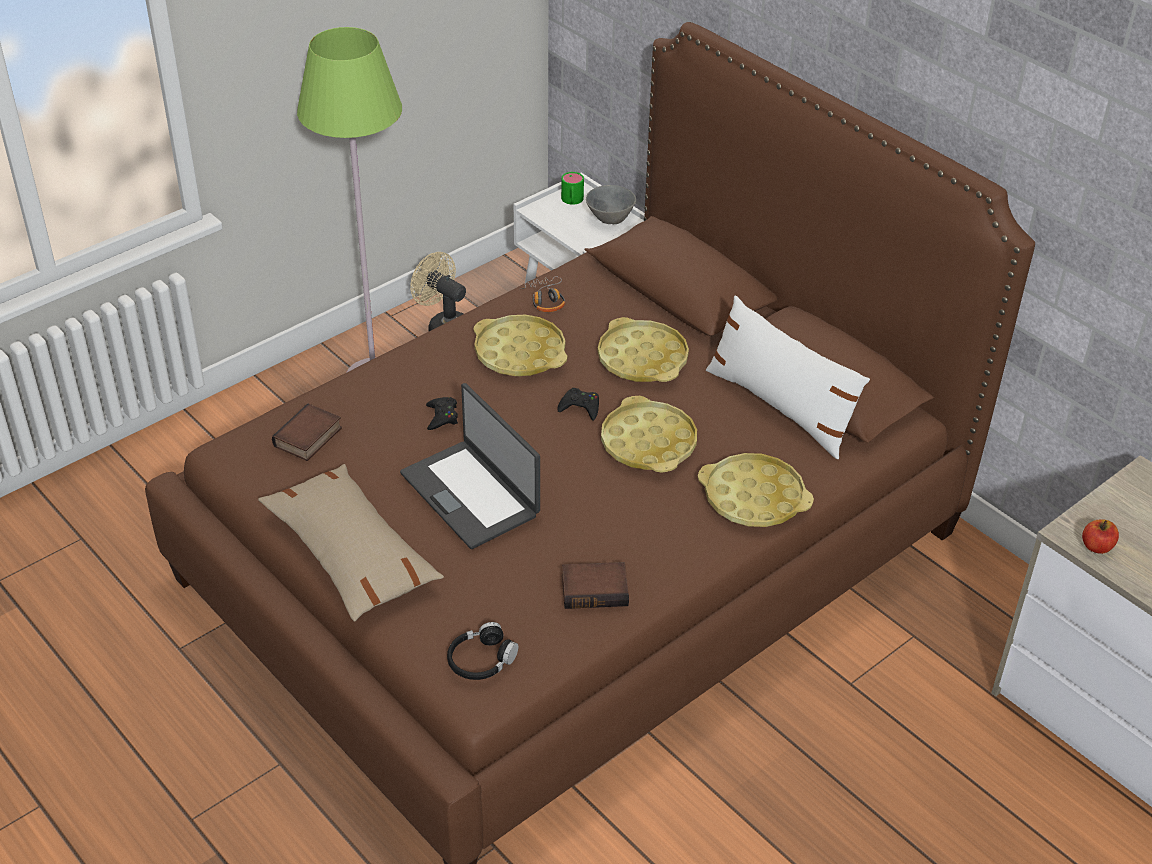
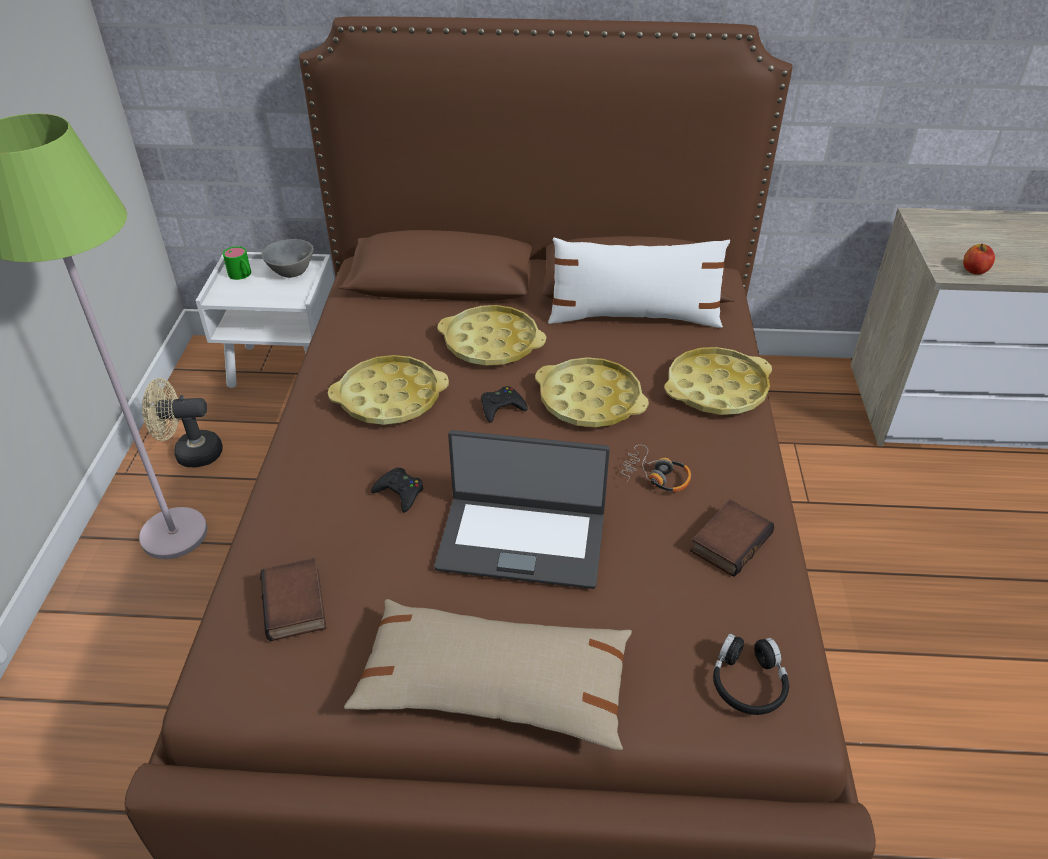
camera: 45 degrees left, 0 degrees up
headphones [520,276,565,312] -> headphones moved to [621,445,691,492]

